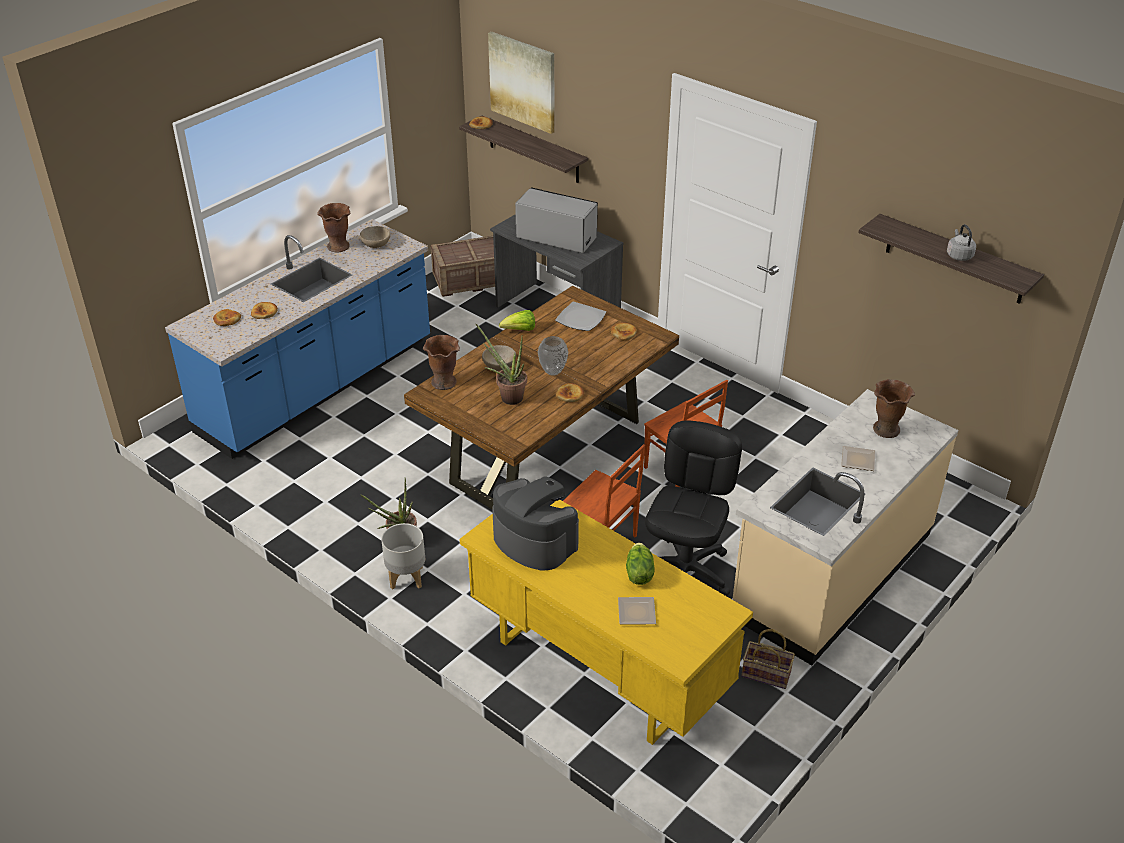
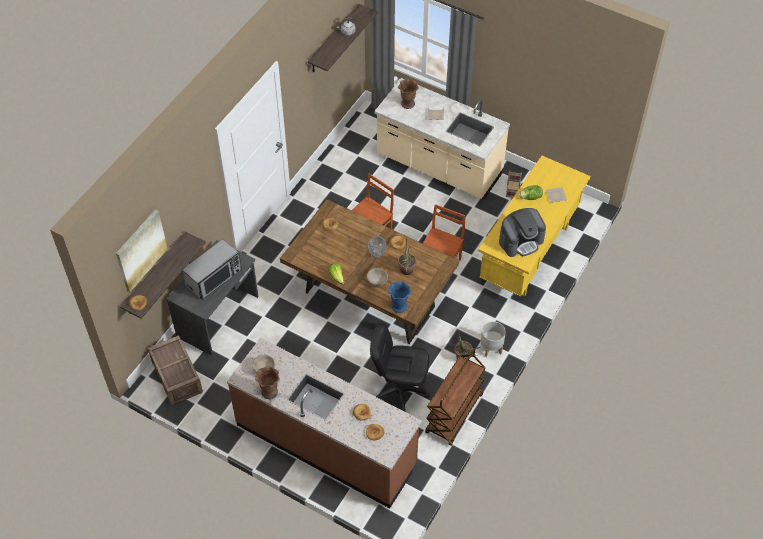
camera: 100 degrees left, 15 degrees up
blue counter [165,219,430,459] -> brown counter [227,338,422,508]
brown vase [423,335,460,390] -> blue vase [388,281,411,313]
coffee machine [492,477,579,570] -> coffee machine turned 150 degrees counterclockwise [499,208,546,257]
microwave [515,187,598,253] -> microwave turned 150 degrees counterclockwise [182,239,242,300]
plate [555,302,606,331] -> none
black office chair [645,421,742,596] -> black office chair moved to [370,323,430,412]
none -> brown cart [425,349,486,446]

